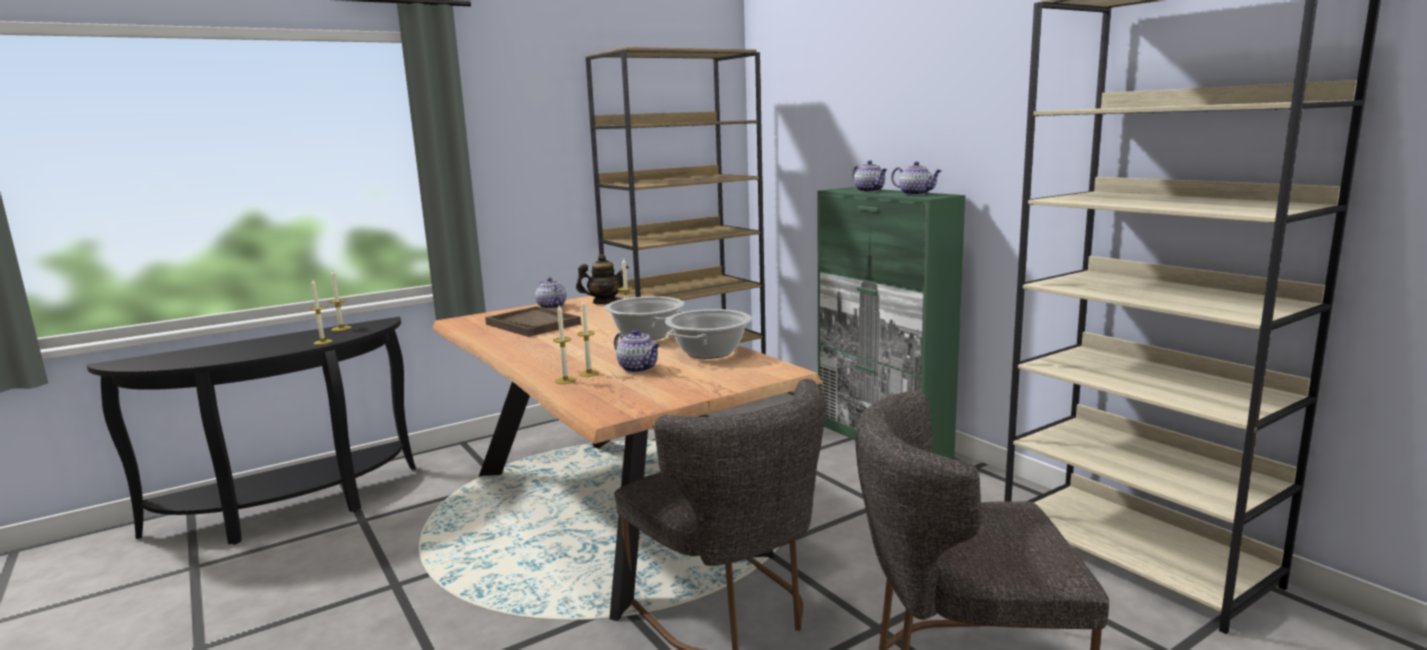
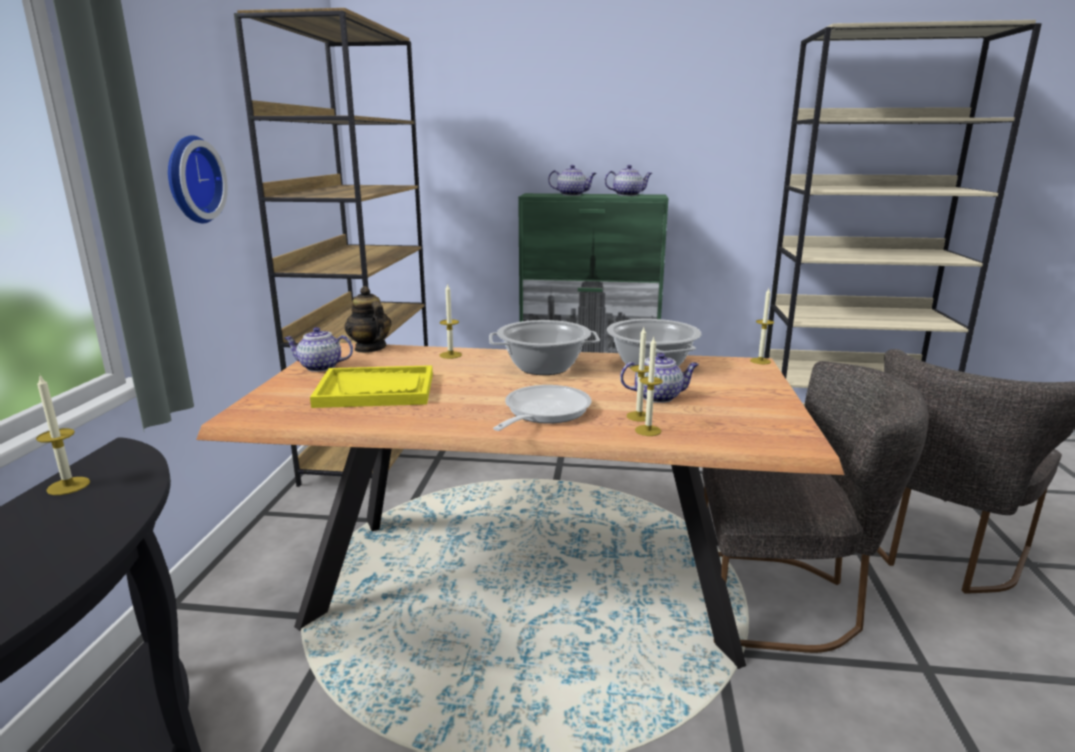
camera: 50 degrees left, 5 degrees up
candle [309,280,332,345] -> candle moved to [750,288,774,364]
brown tray [485,306,581,337] -> yellow tray [310,365,433,408]
teapot [576,254,629,304] -> teapot turned 60 degrees counterclockwise [344,286,391,353]
none -> wall clock [168,135,228,223]
none -> frying pan [493,385,592,431]

